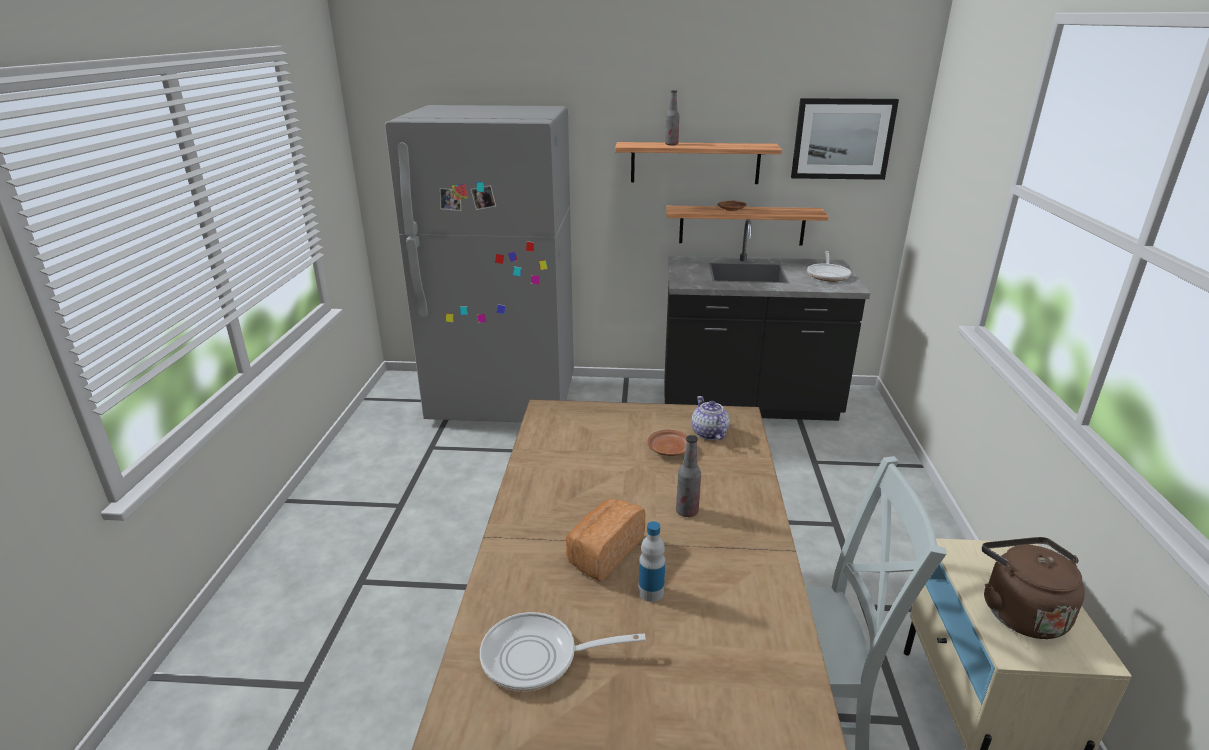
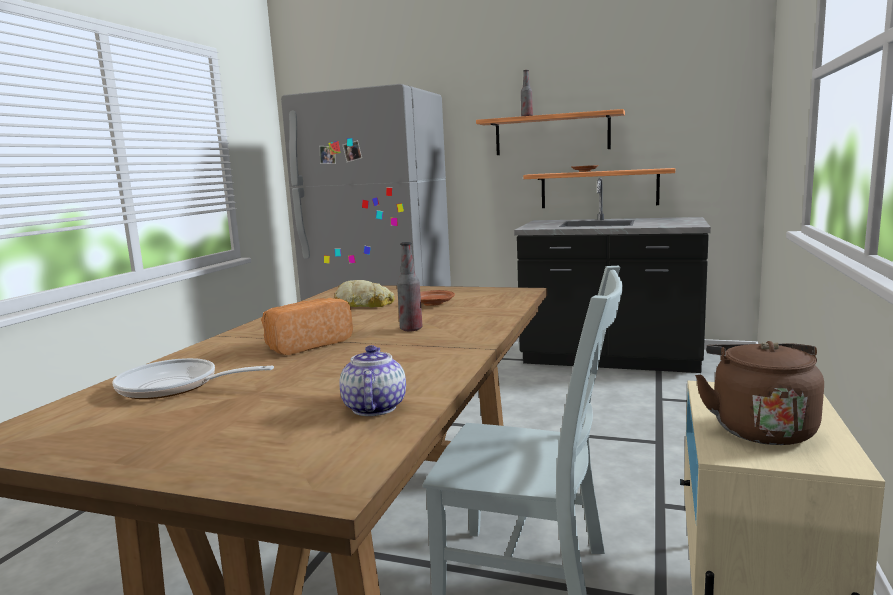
camera: 15 degrees right, 15 degrees down
bottle [638,521,665,602] -> none
teapot [691,396,729,440] -> teapot moved to [339,345,406,416]
picture [791,98,899,180] -> none
frying pan [807,251,851,281] -> none
none -> bread [335,280,394,307]

